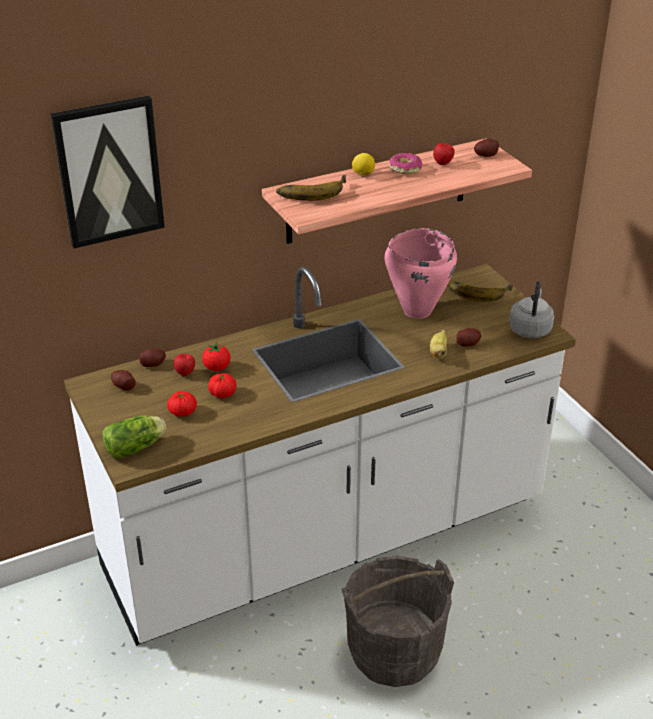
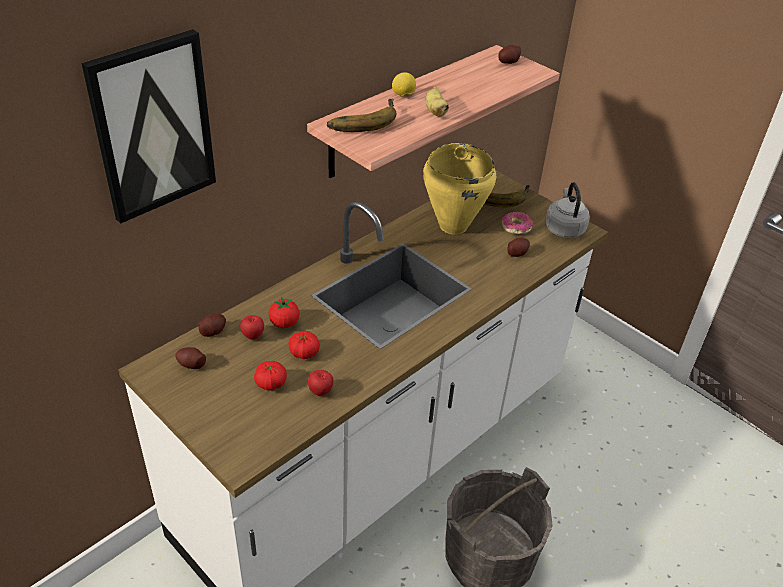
camera: 20 degrees left, 5 degrees up
lettuce [103,415,166,459] -> none
pink cooking pot [385,228,457,319] -> yellow cooking pot [423,143,496,234]
donut [389,153,422,174] -> donut moved to [502,212,533,235]
banana [430,330,447,359] -> banana moved to [425,86,449,117]
apple [433,143,455,165] -> apple moved to [308,370,333,396]

